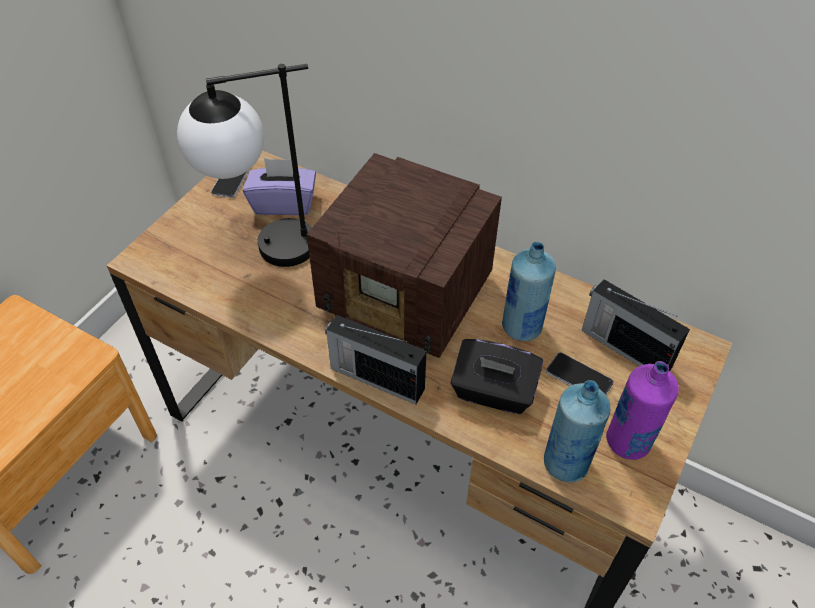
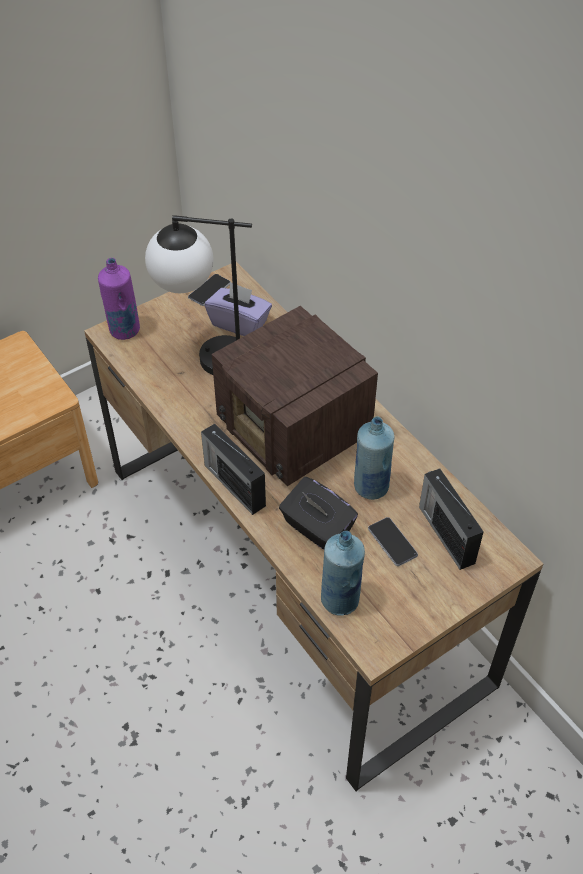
camera: 25 degrees right, 0 degrees up
purple bottle [606,361,679,460] -> purple bottle moved to [98,258,140,340]

